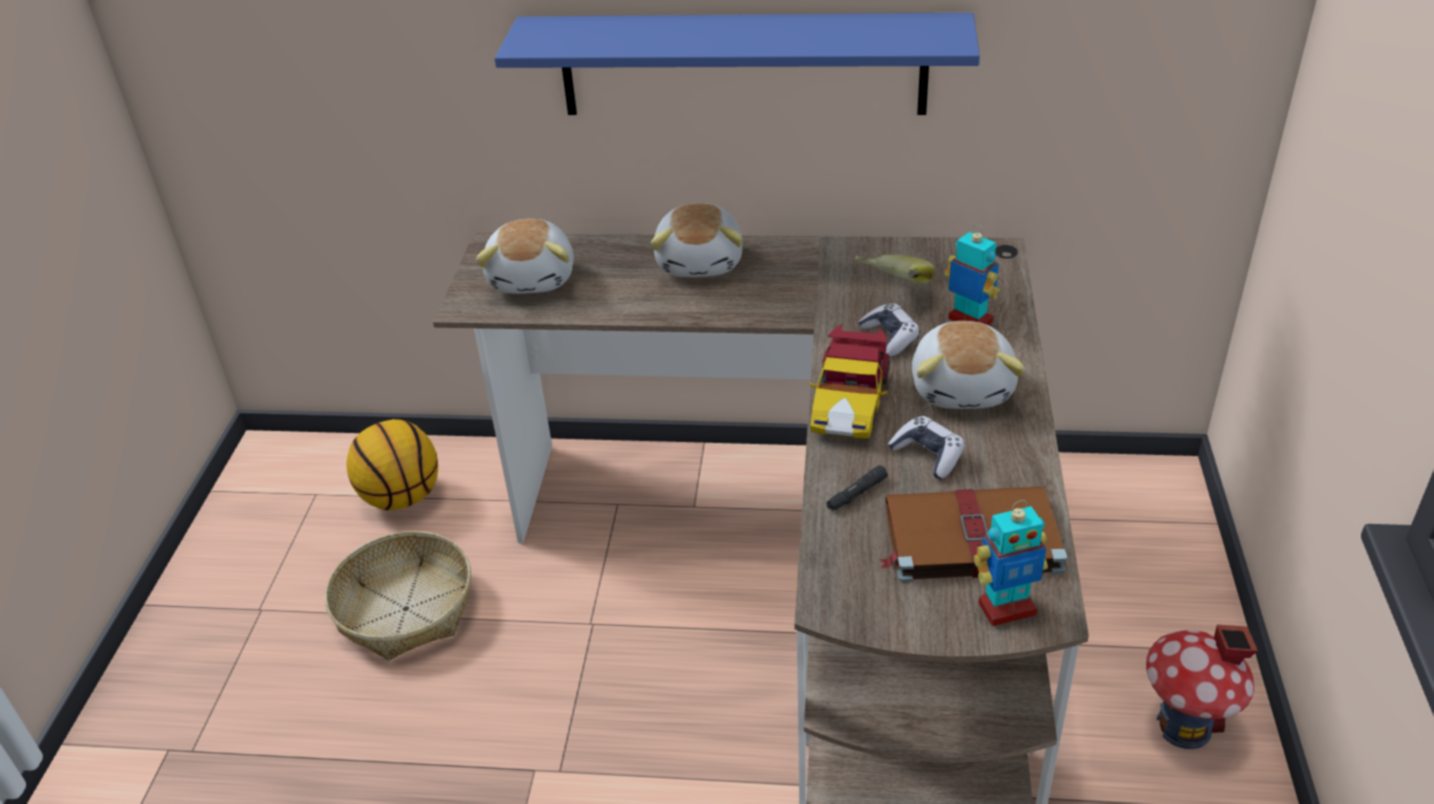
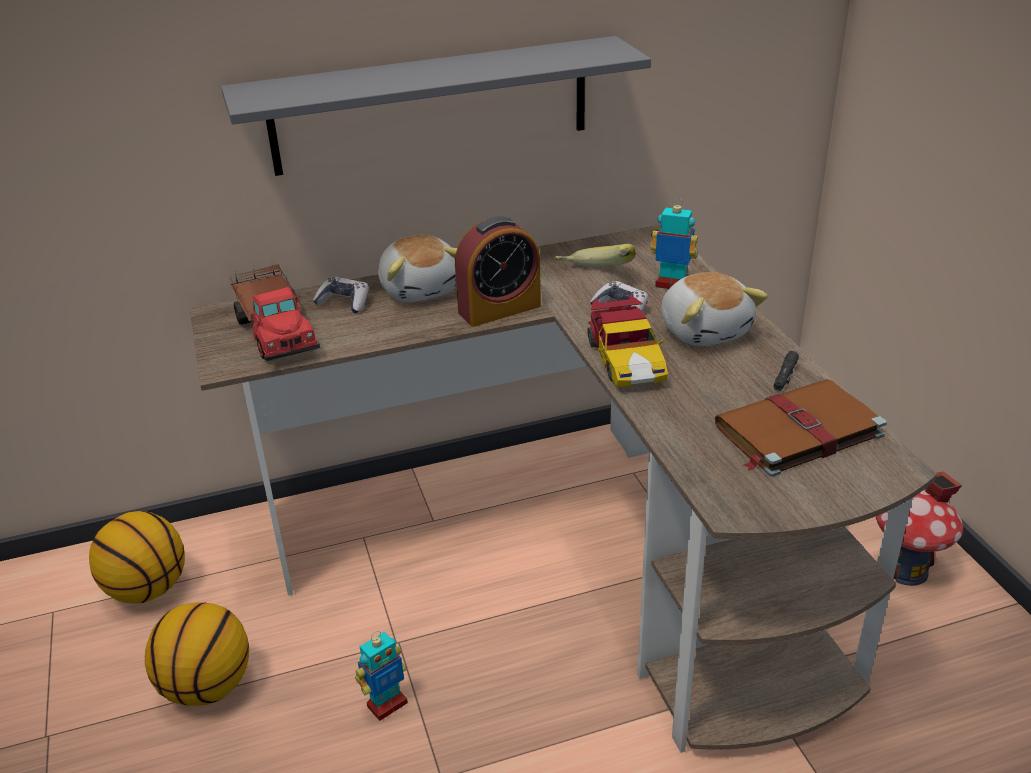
camera: 25 degrees left, 5 degrees down
basket [325,531,471,661] -> basketball [145,602,249,706]
plush toy [476,219,574,294] -> toy truck [230,263,320,361]
blue shelf [495,13,980,115] -> grey shelf [221,36,651,176]
black flashlight [827,465,888,511] -> black flashlight moved to [774,351,799,391]
game controller [888,416,965,479] -> game controller moved to [313,277,369,313]
toy robot [974,500,1048,626] -> toy robot moved to [355,631,408,721]
none -> alarm clock [455,216,541,327]

